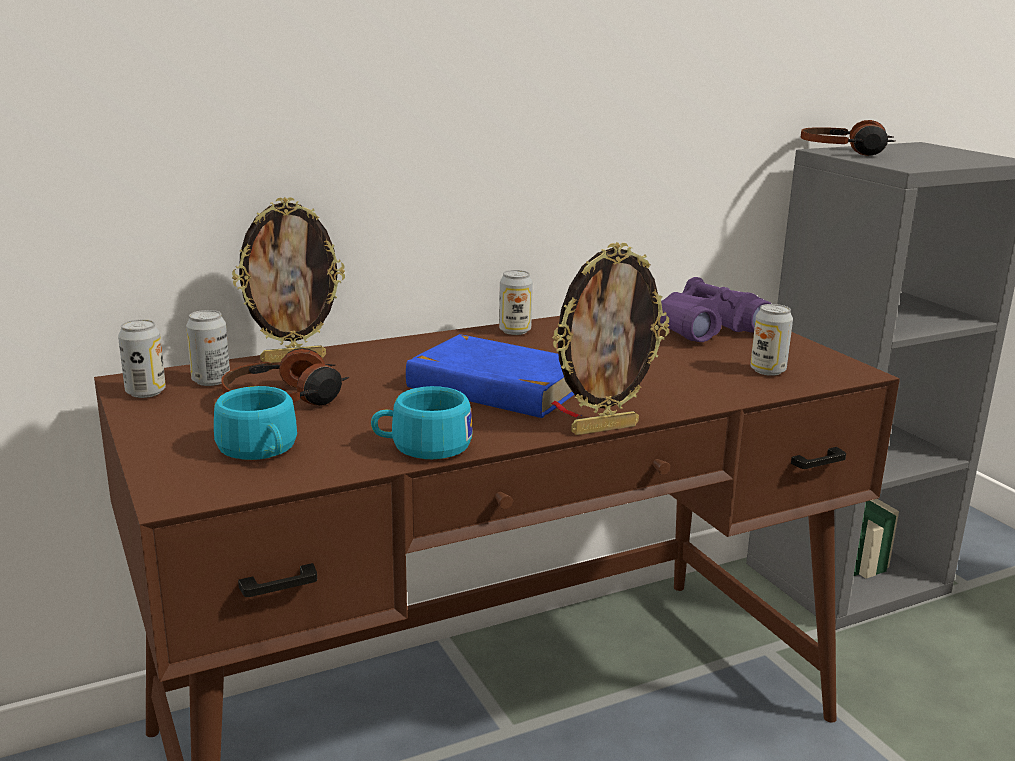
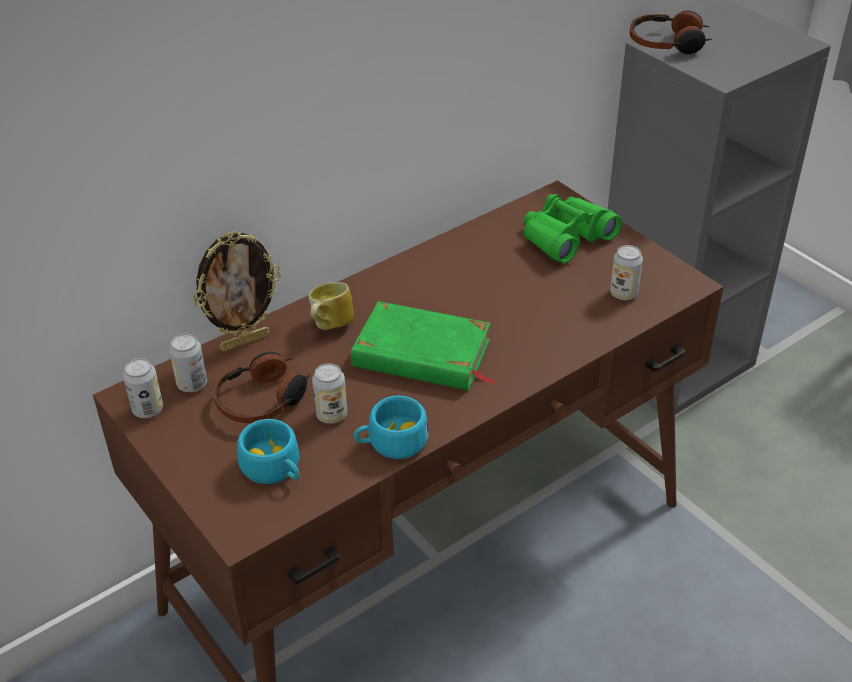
camera: 10 degrees left, 20 degrees up
blue book [406,334,582,418] -> green book [351,301,496,390]
can [499,270,533,335] -> can moved to [312,363,347,424]
picture frame [552,242,669,435] -> none
purple binoculars [660,277,772,342] -> green binoculars [524,194,622,263]
none -> mug [308,282,354,330]

